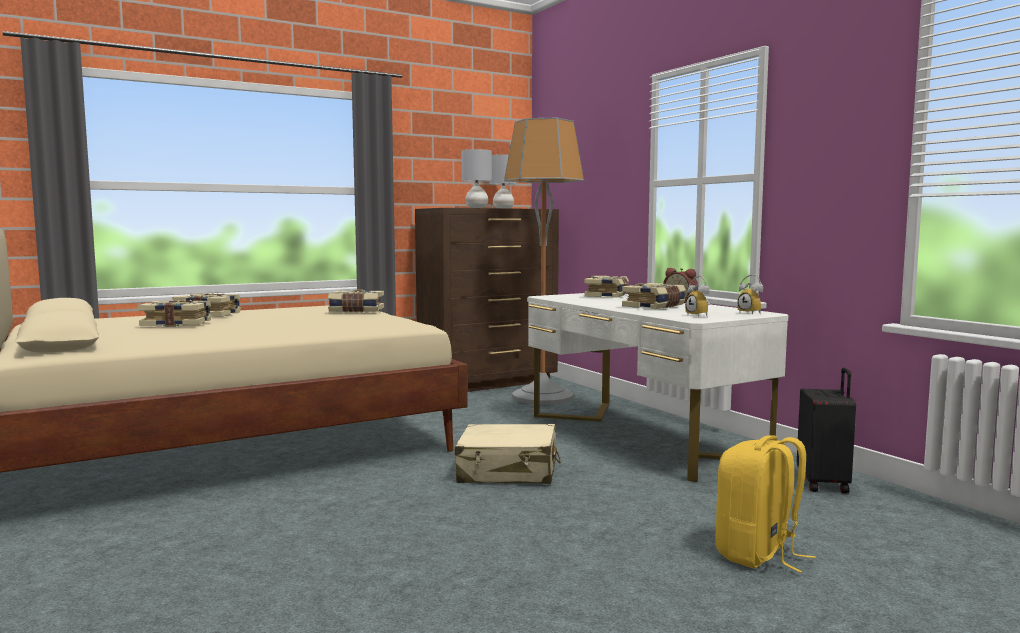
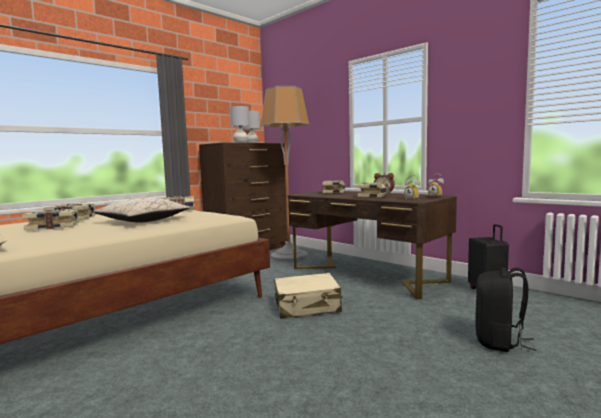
camera: 15 degrees left, 0 degrees up
white desk [527,293,788,482] -> brown desk [288,191,457,299]
yellow backpack [716,435,816,573] -> black backpack [476,267,536,352]
none -> beige pillow [93,197,190,223]

